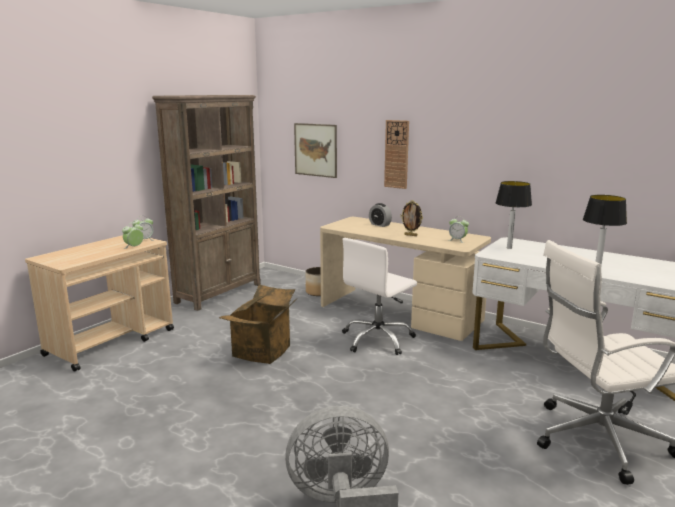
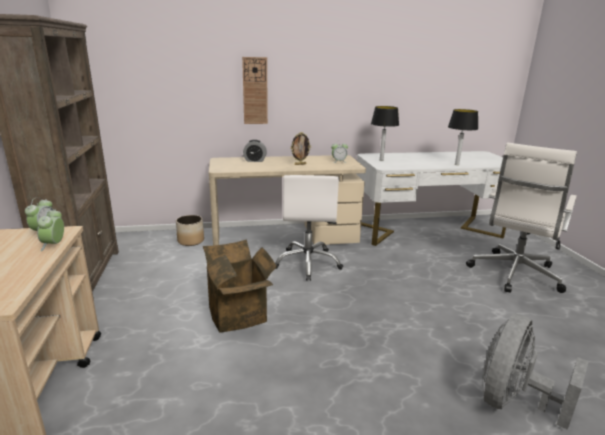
camera: 45 degrees left, 5 degrees up
picture [294,123,337,178] -> none

